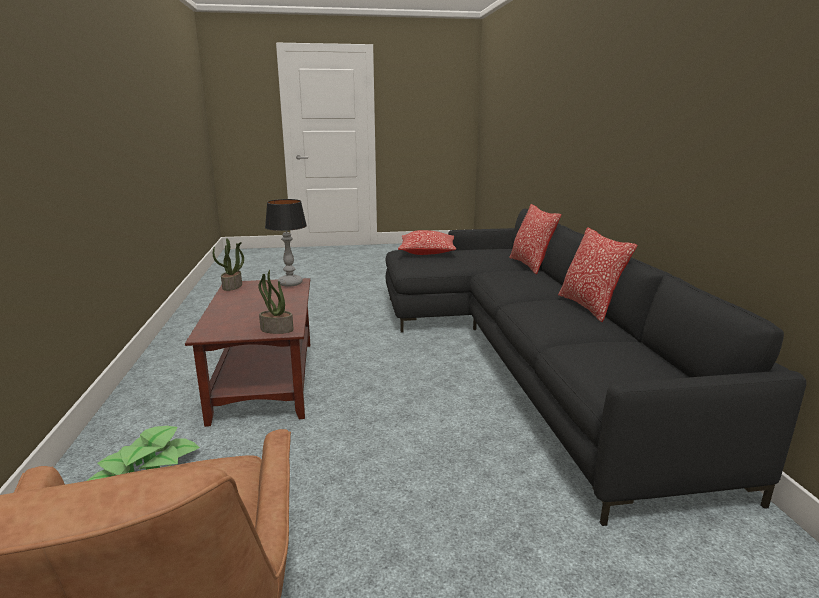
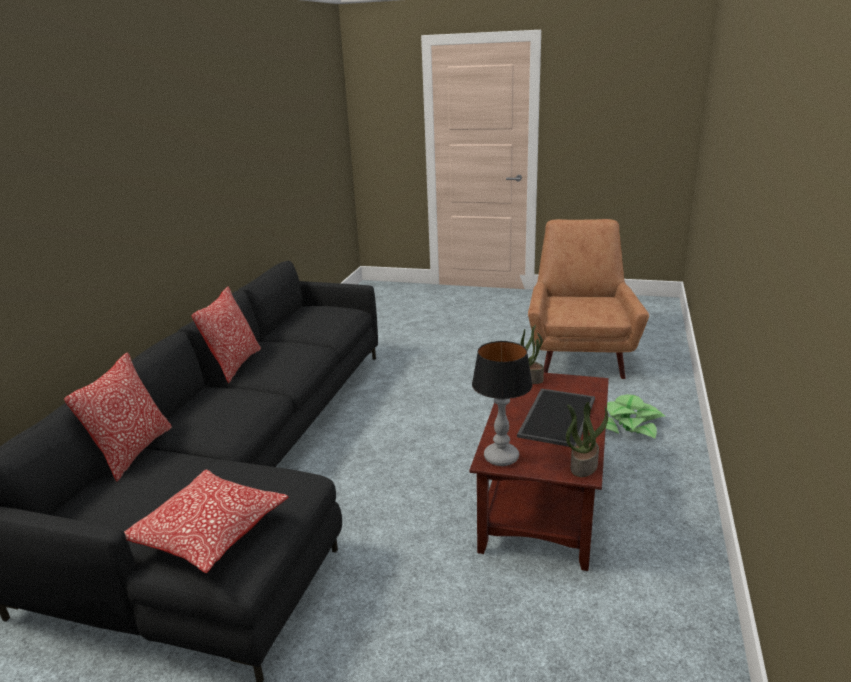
camera: 155 degrees left, 5 degrees up
none -> tray [517,388,595,447]

